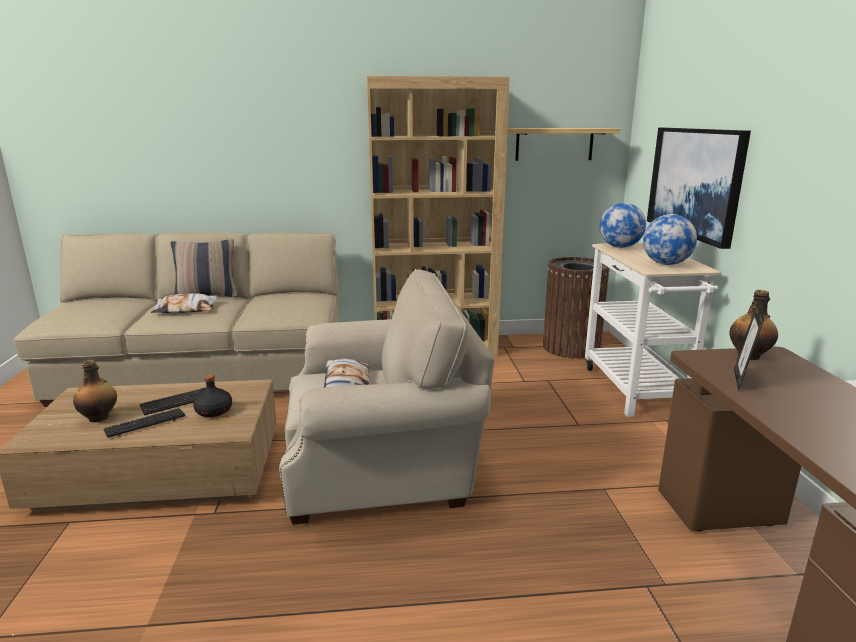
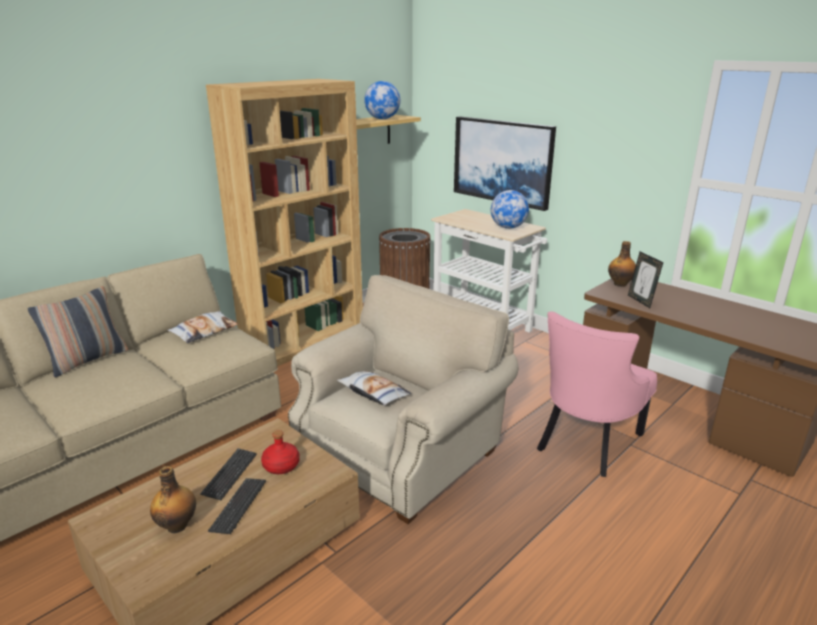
camera: 40 degrees left, 5 degrees up
pillow [151,293,219,313] -> pillow moved to [167,311,238,344]
black bottle [193,374,232,417] -> red bottle [261,430,300,474]
globe [599,203,646,248] -> globe moved to [364,81,400,119]
none -> pink chair [537,311,657,477]

